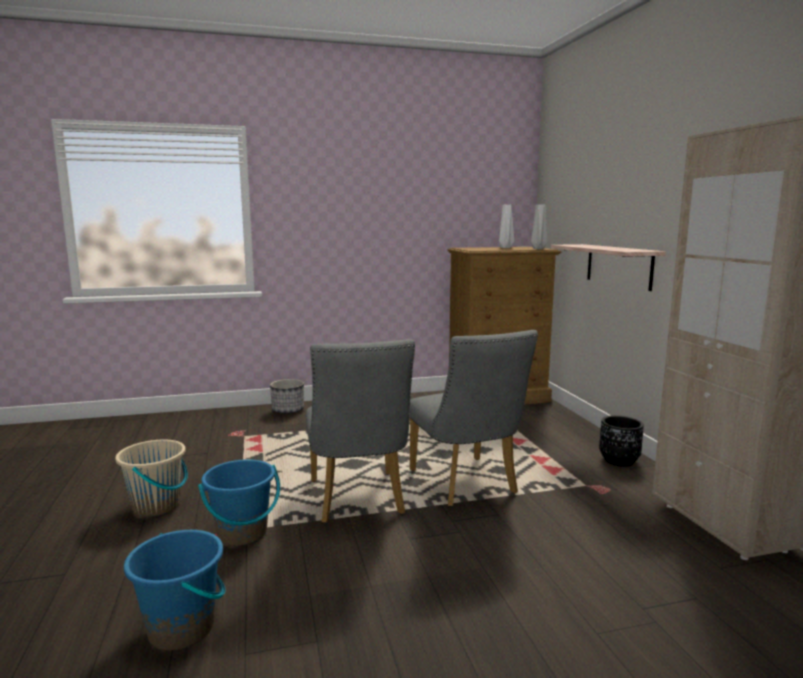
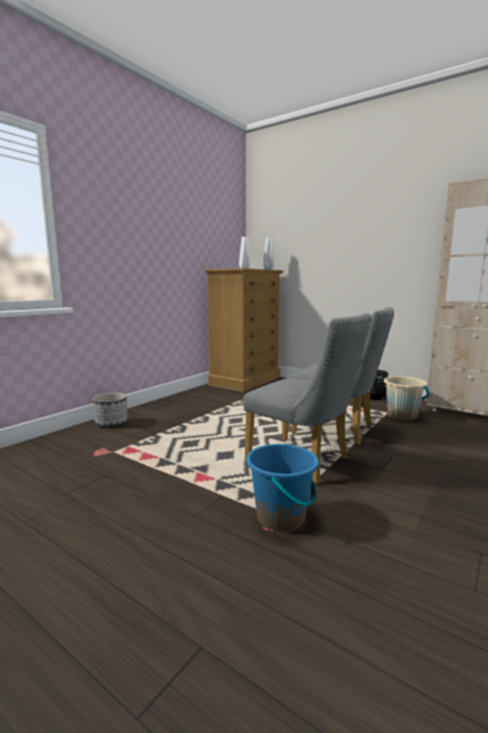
camera: 40 degrees left, 0 degrees up
beige bucket [115,439,188,517] -> beige bucket moved to [384,376,429,421]
blue bucket [124,530,225,650] -> none
shelf [551,244,666,291] -> none

